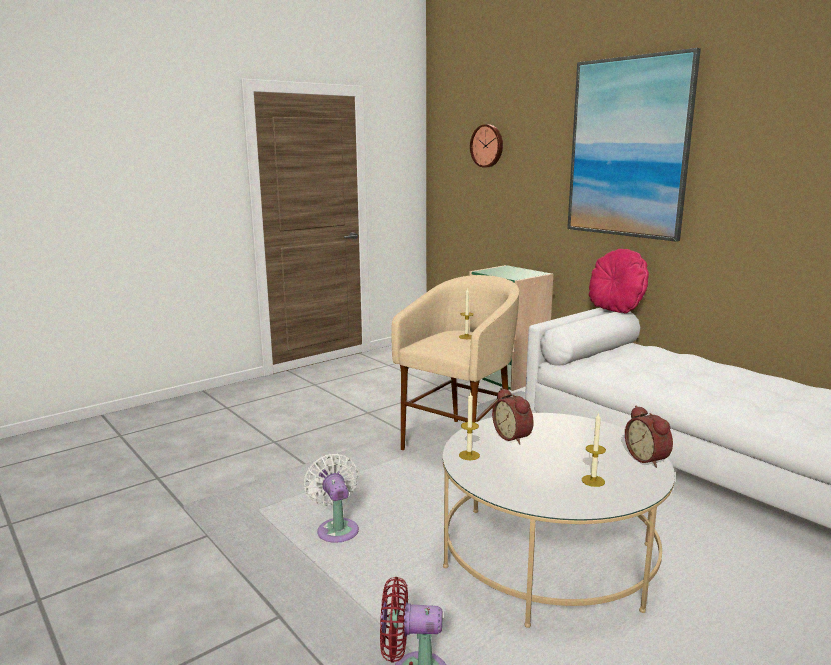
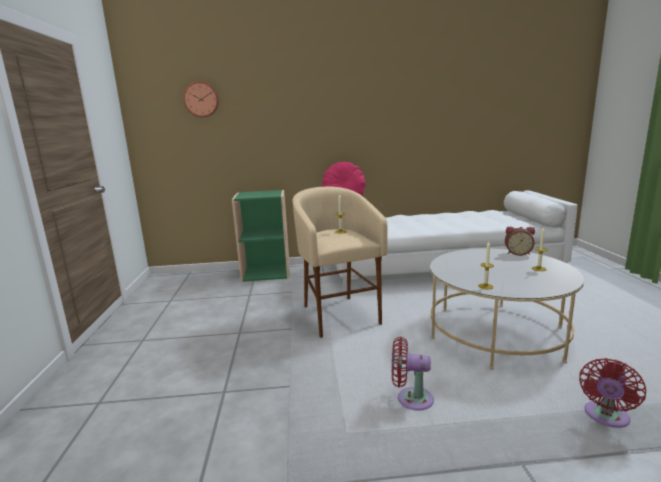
camera: 55 degrees left, 0 degrees up
white fan [304,454,359,543] -> red fan [392,337,434,410]
alarm clock [492,388,534,445] -> none
picture [567,48,701,242] -> none

